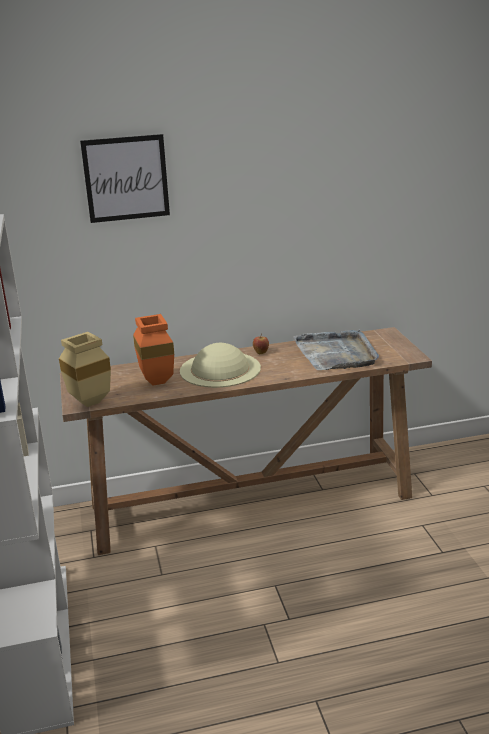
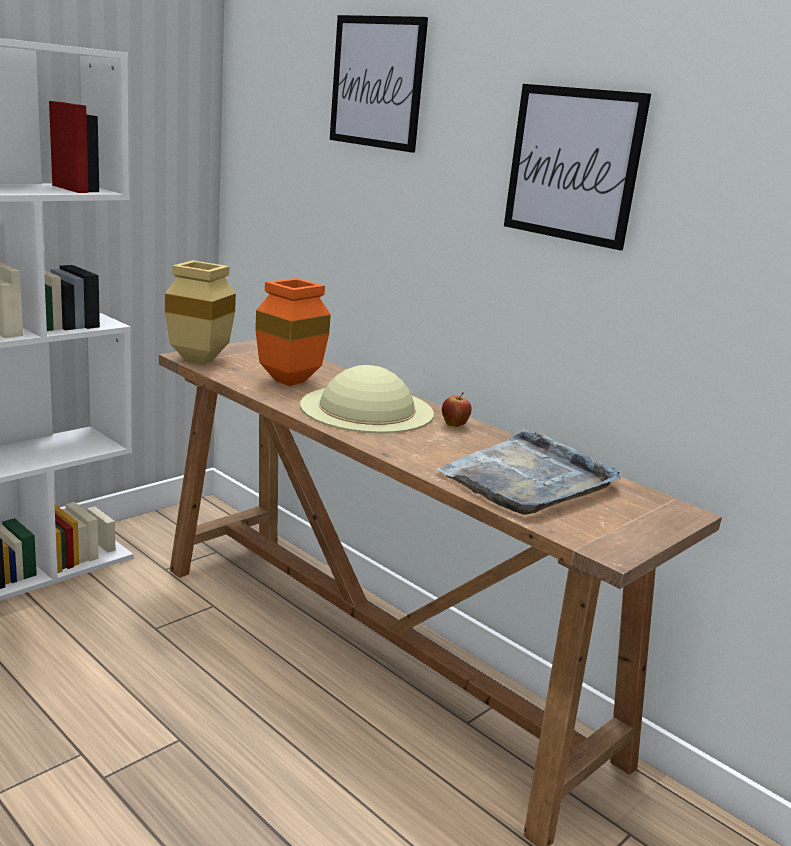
camera: 55 degrees right, 5 degrees down
none -> picture [504,84,651,250]

